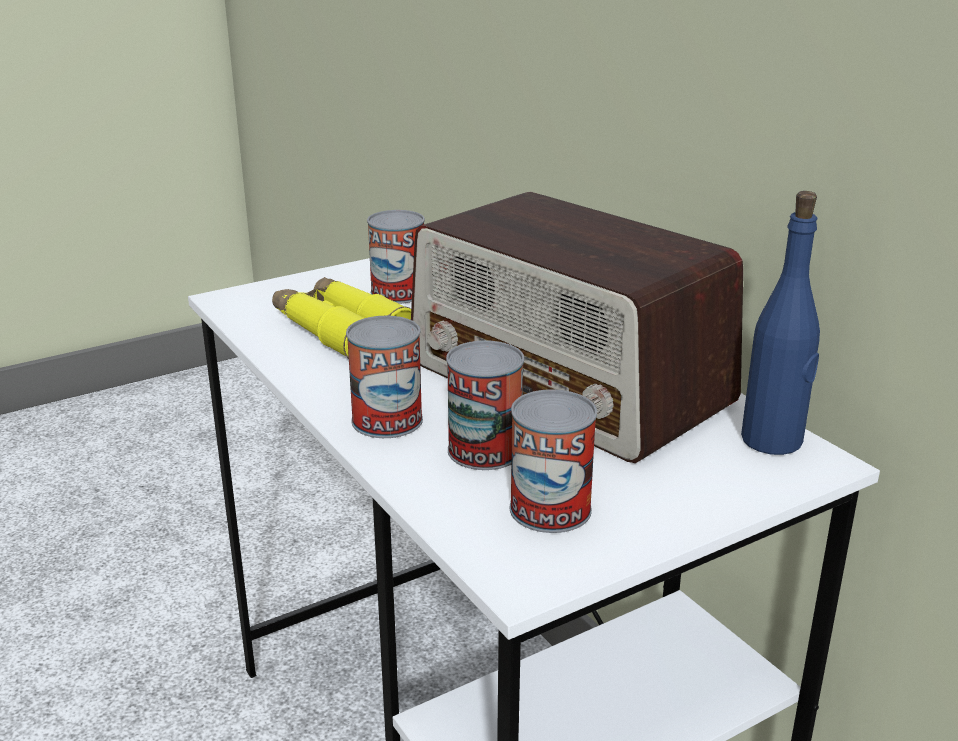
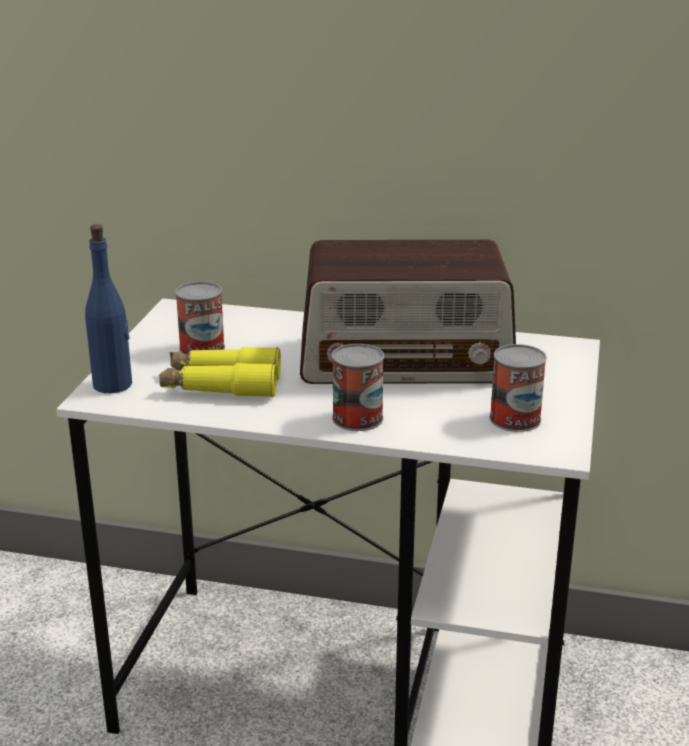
camera: 45 degrees left, 0 degrees up
can [446,340,524,470] -> none
blue bottle [741,191,820,455] -> blue bottle moved to [85,224,132,393]

